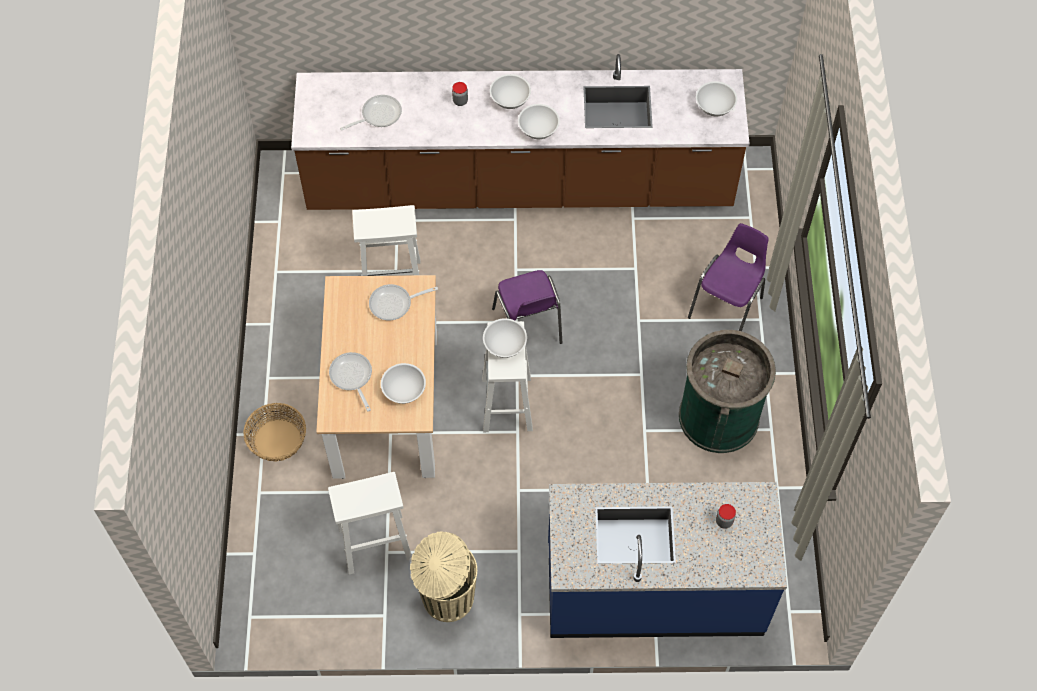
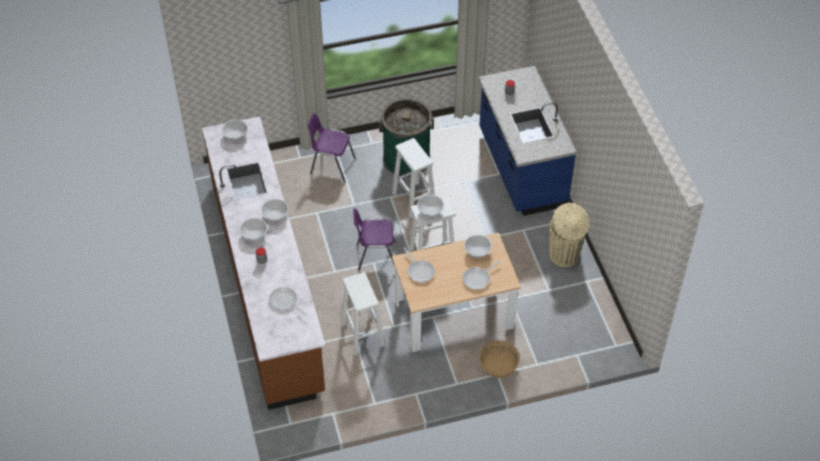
camera: 105 degrees left, 10 degrees down
white stool [328,472,412,574] -> white stool moved to [392,138,435,218]
purple chair [492,270,562,344] -> purple chair turned 150 degrees counterclockwise [353,208,396,271]

